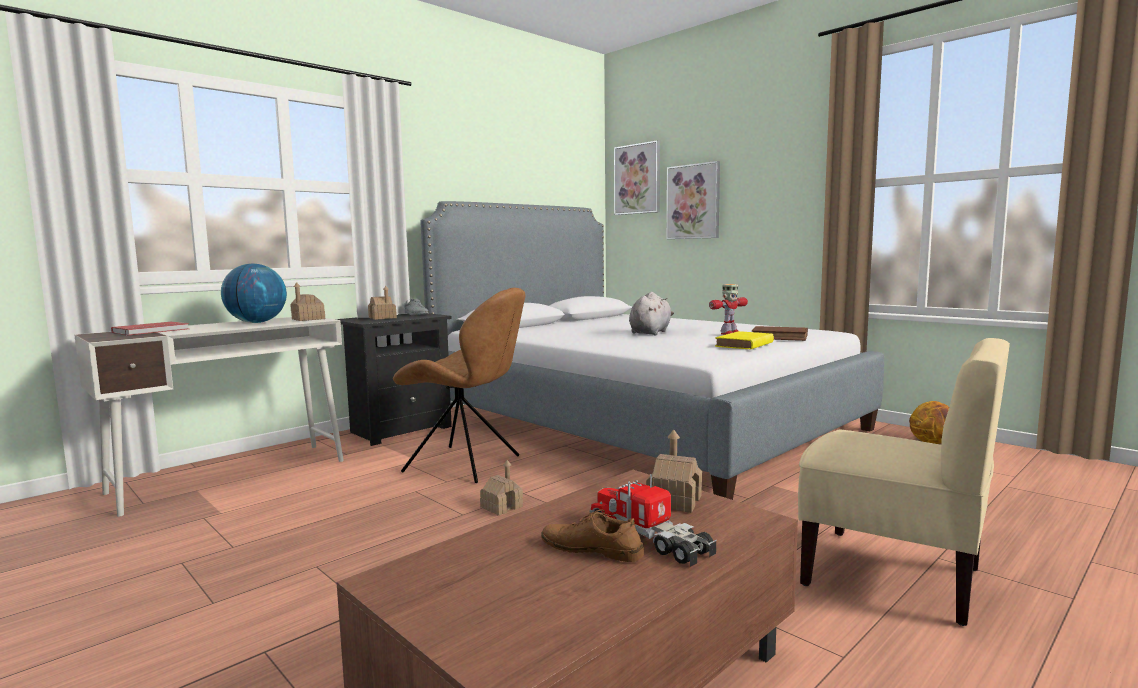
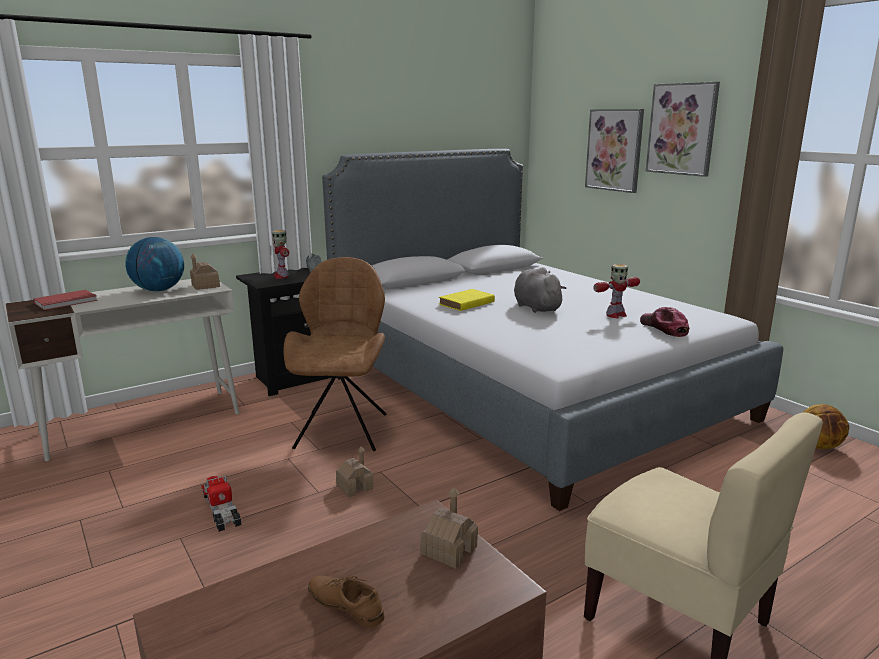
camera: 10 degrees right, 10 degrees up
toy house [368,286,397,320] -> toy robot [272,230,289,279]
brown chair [393,288,525,483] -> brown chair turned 120 degrees counterclockwise [283,257,386,451]
toy truck [589,474,717,567] -> toy truck moved to [202,475,241,532]
picture [614,140,660,215] -> picture moved to [646,82,720,177]
grey plush toy [629,292,674,336] -> grey plush toy turned 60 degrees counterclockwise [514,267,566,313]
yellow book [715,331,774,350] -> yellow book moved to [439,289,495,311]
brown book [752,326,808,341] -> cap [640,307,689,337]

